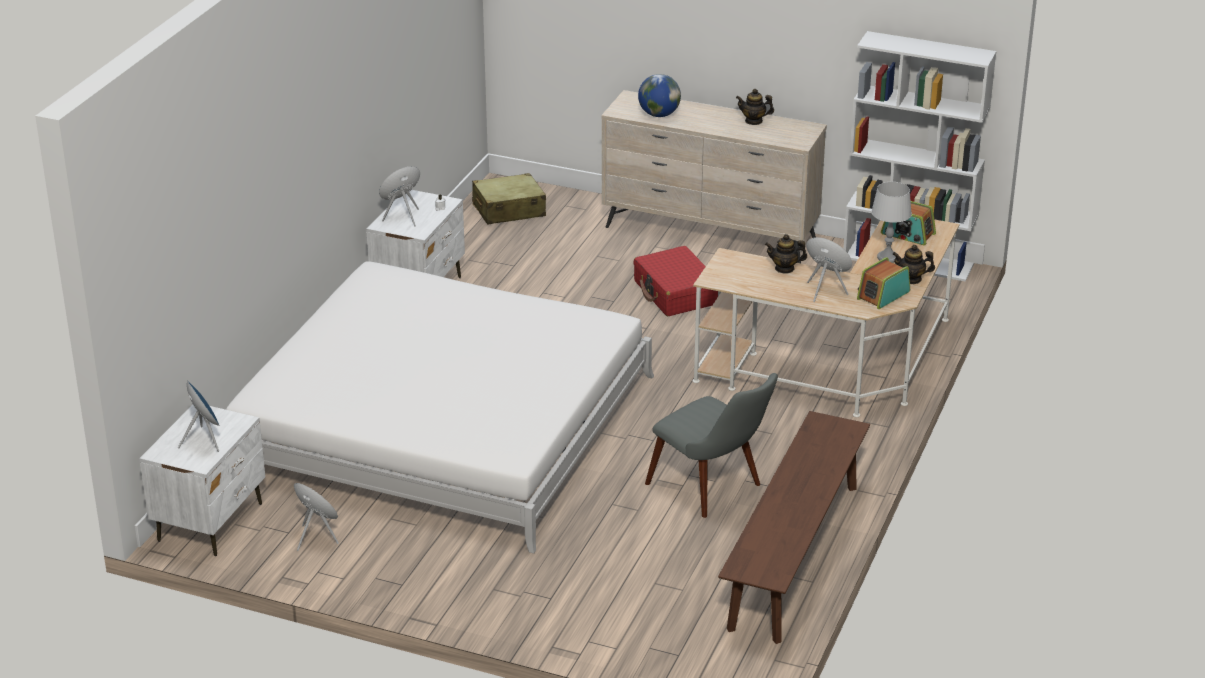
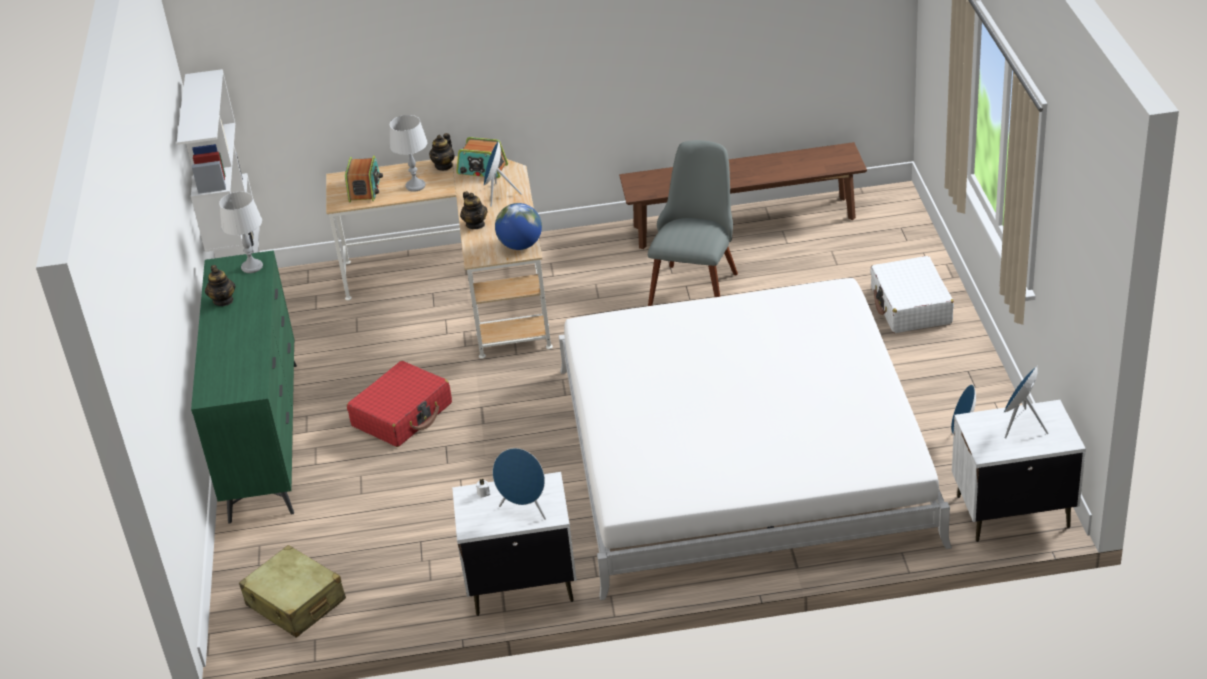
camera: 115 degrees left, 5 degrees up
beige dresser [601,90,827,263] -> green dresser [191,250,297,523]
globe [638,74,681,117] -> globe moved to [495,203,542,250]
teapot [892,245,935,284] -> teapot turned 45 degrees clockwise [429,133,455,171]
none -> grey table lamp [219,192,263,273]
none -> white suitcase [870,256,954,333]

